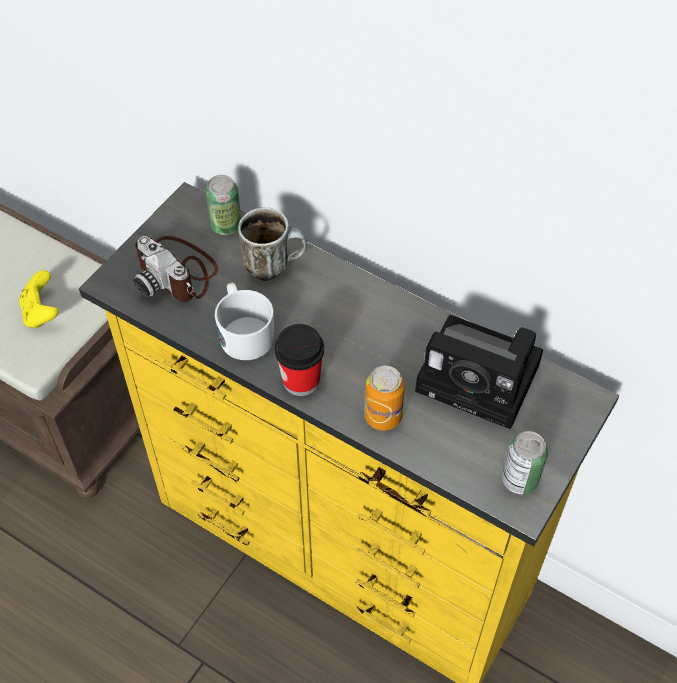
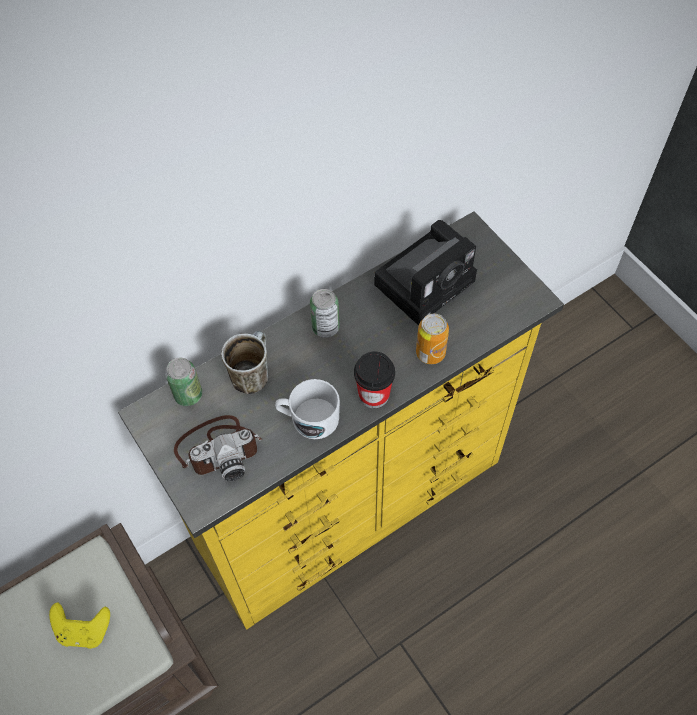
camera: 65 degrees left, 5 degrees up
can [502,431,548,494] -> can moved to [310,289,340,338]

